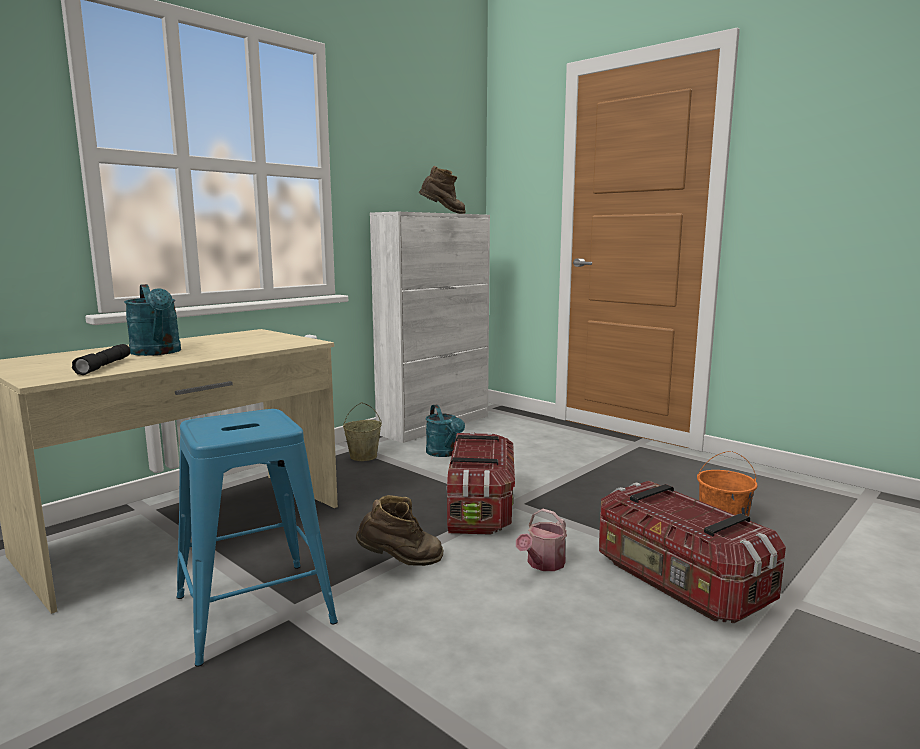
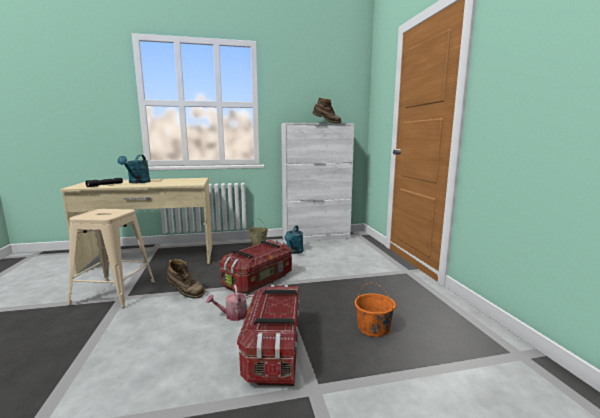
camera: 35 degrees right, 0 degrees up
blue stool [177,409,338,667] -> beige stool [68,209,155,308]

